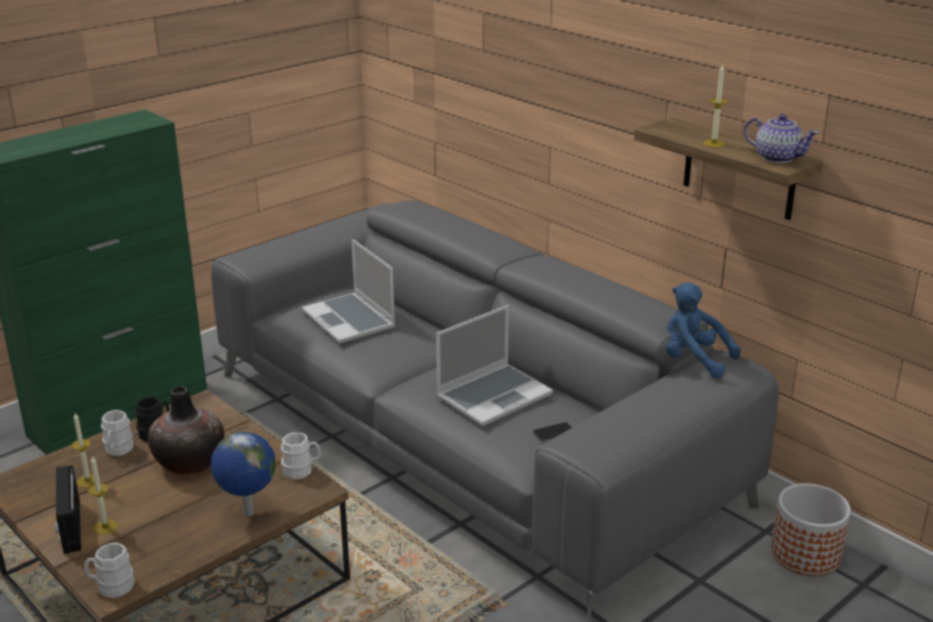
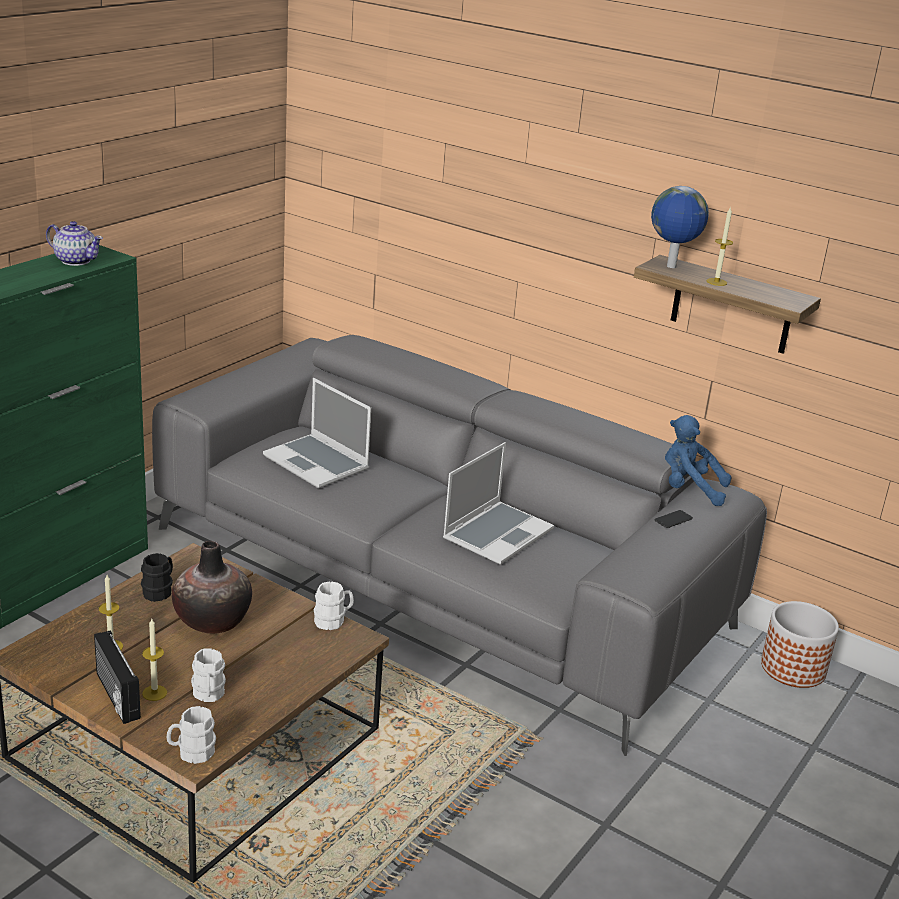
camera: 15 degrees left, 0 degrees up
white mug [101,410,134,456] -> white mug moved to [191,648,226,702]
globe [211,432,275,517] -> globe moved to [651,186,709,268]
phone [533,422,572,441] -> phone moved to [655,510,693,528]
teapot [744,114,819,163] -> teapot moved to [46,221,103,266]

